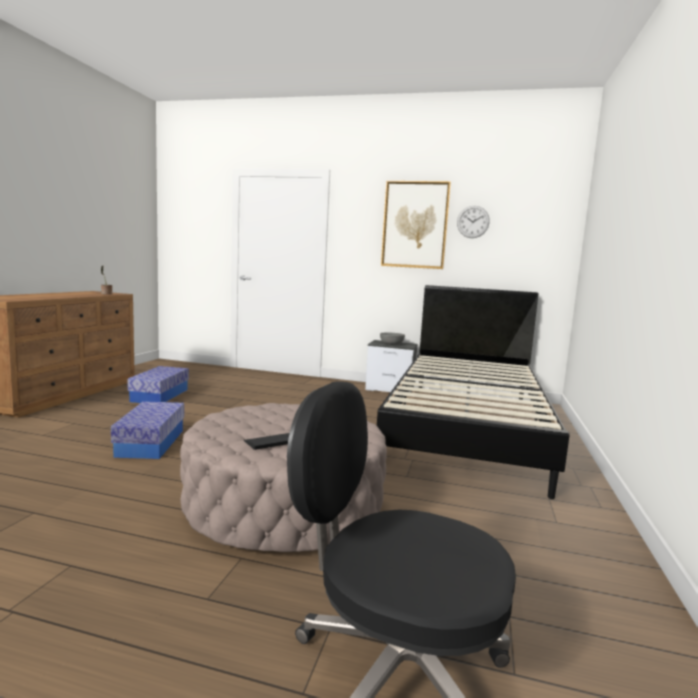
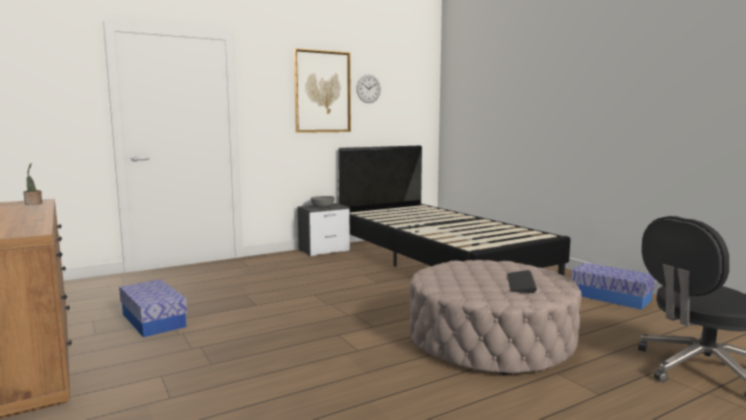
camera: 45 degrees left, 0 degrees up
storage box [111,401,184,459] -> storage box moved to [571,262,655,310]

